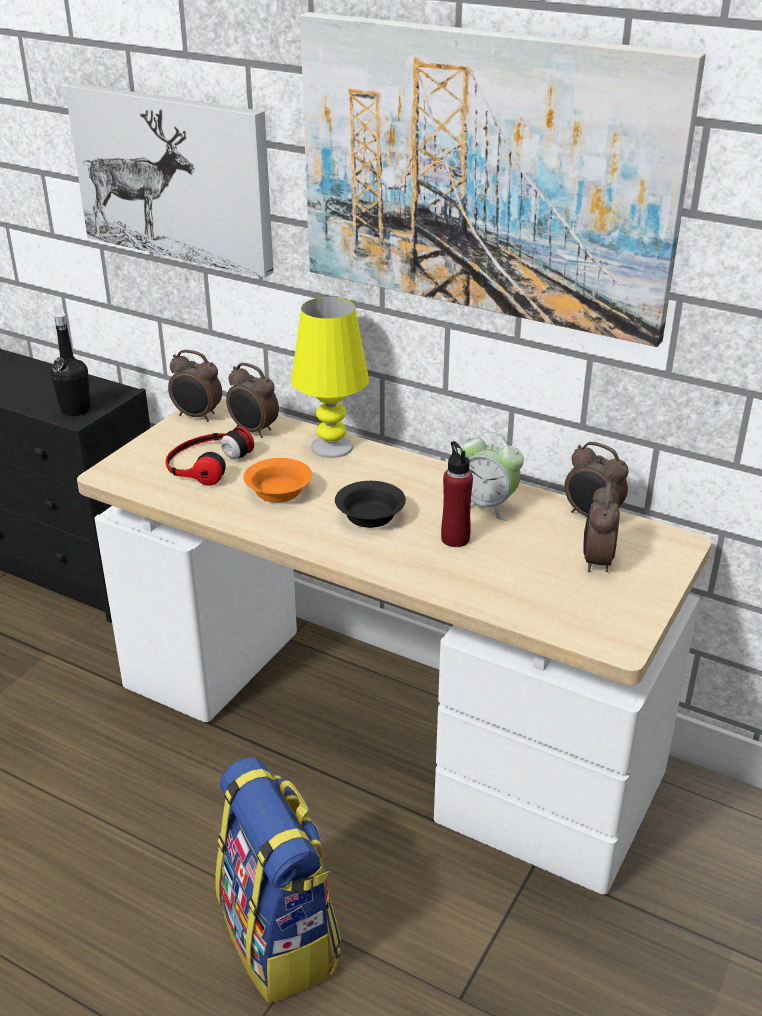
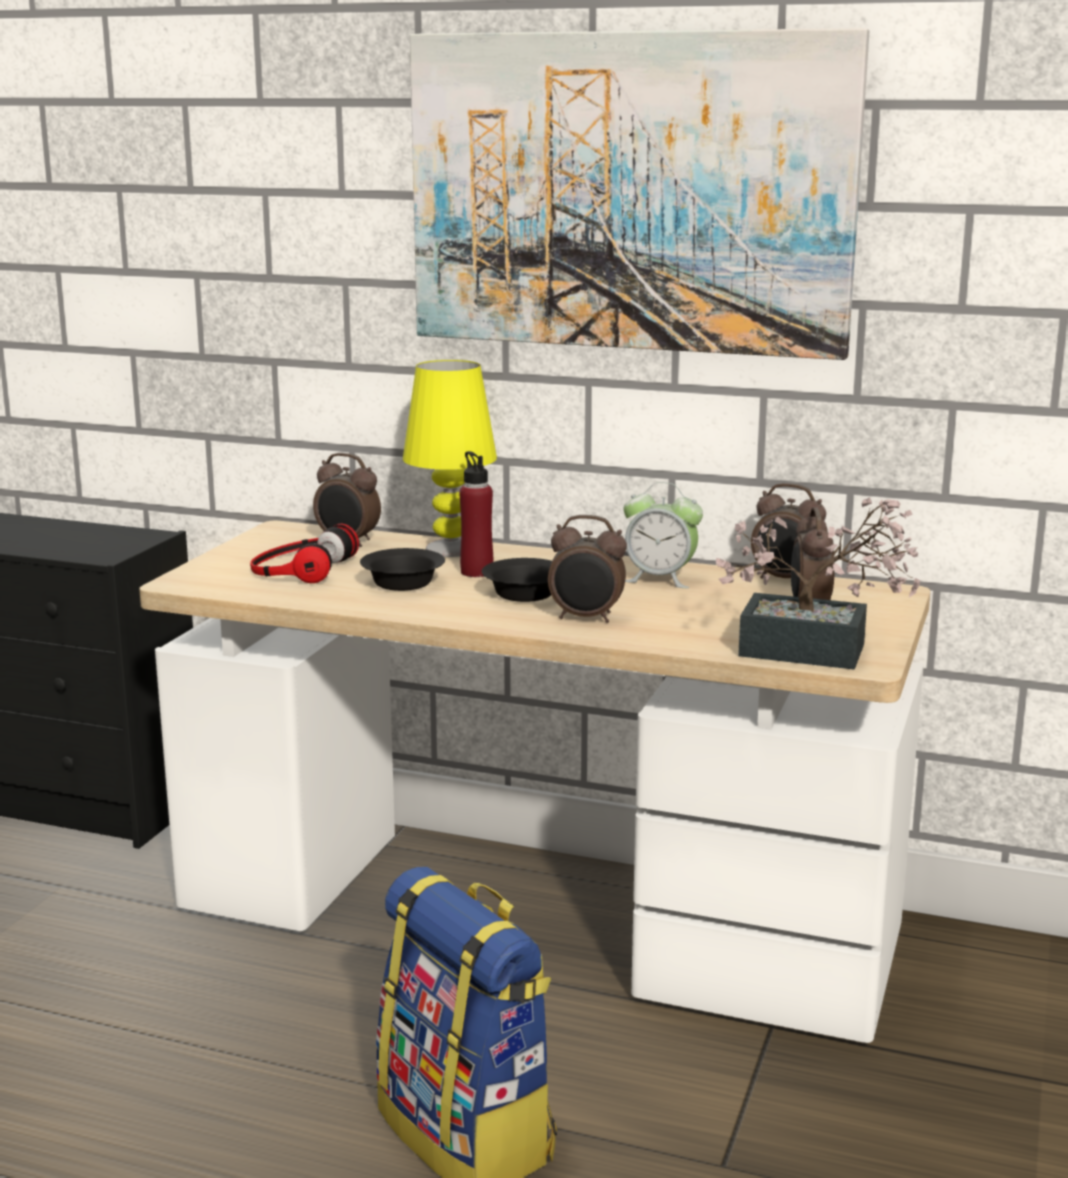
camera: 10 degrees left, 15 degrees down
black bottle [51,313,90,416] -> none
picture [65,83,274,278] -> none
alarm clock [168,350,222,422] -> alarm clock moved to [548,515,627,623]
orange bowl [243,458,312,503] -> black bowl [360,548,445,591]
red bottle [441,441,473,547] -> red bottle moved to [459,451,494,577]
none -> potted plant [716,497,920,670]

